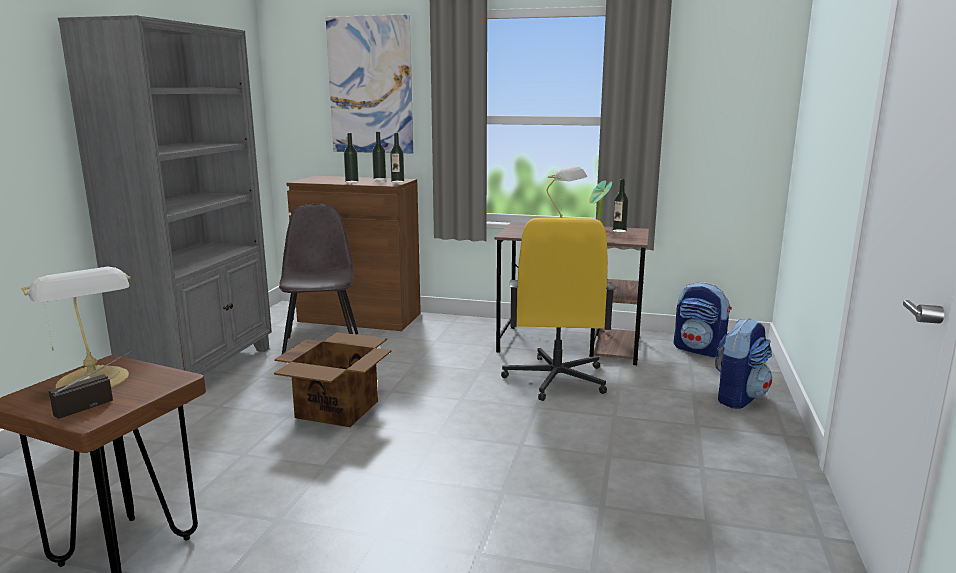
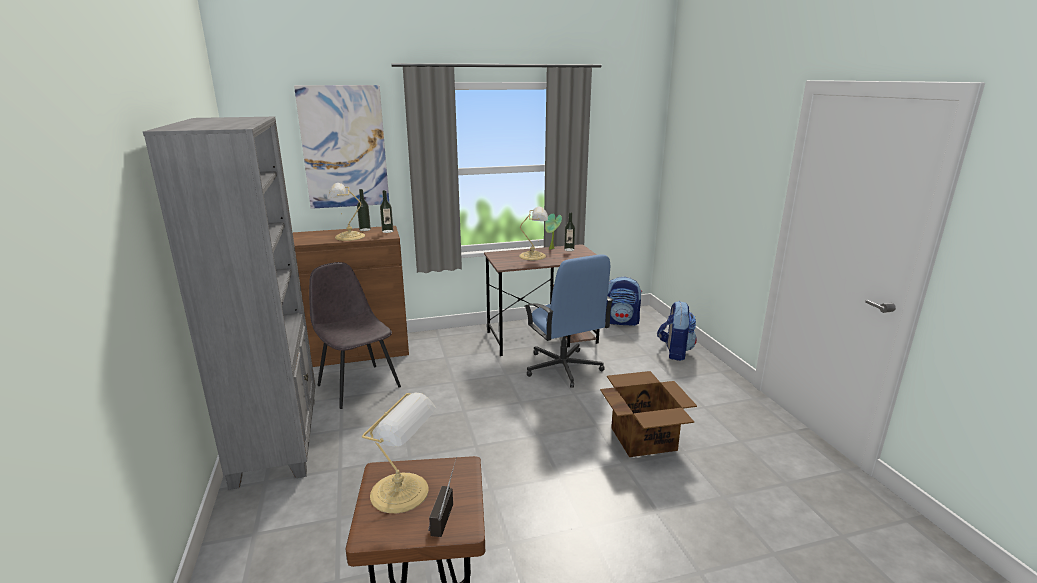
camera: 30 degrees left, 5 degrees up
cardboard box [274,332,392,427] -> cardboard box moved to [600,371,697,457]
bottle [344,133,359,183] -> table lamp [328,183,365,241]
yellow office chair [501,218,615,401] -> blue office chair [524,254,613,388]

